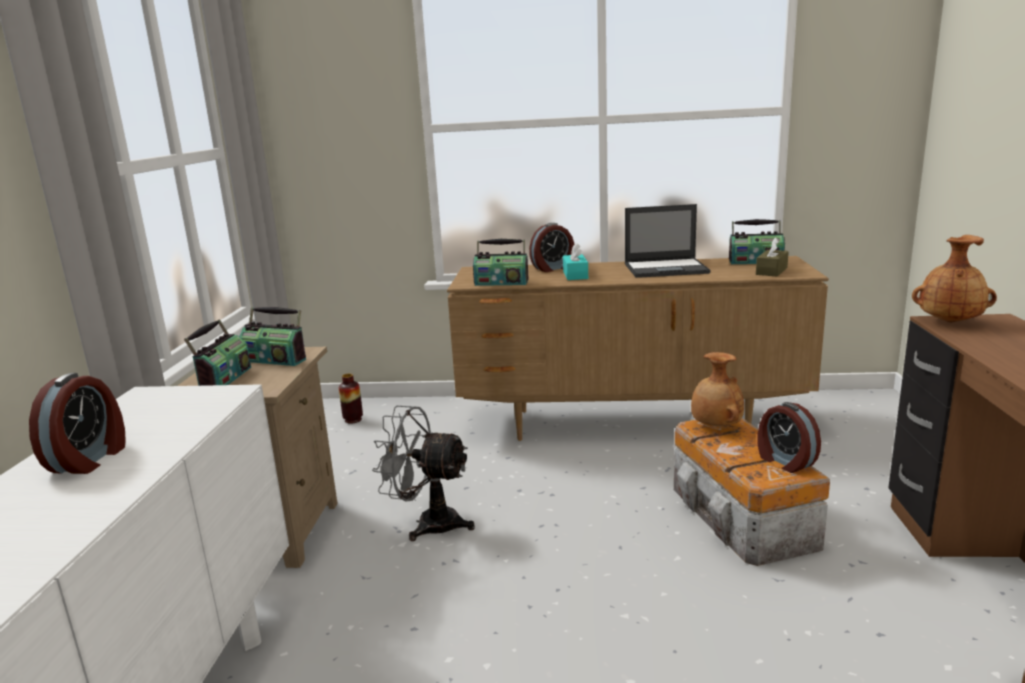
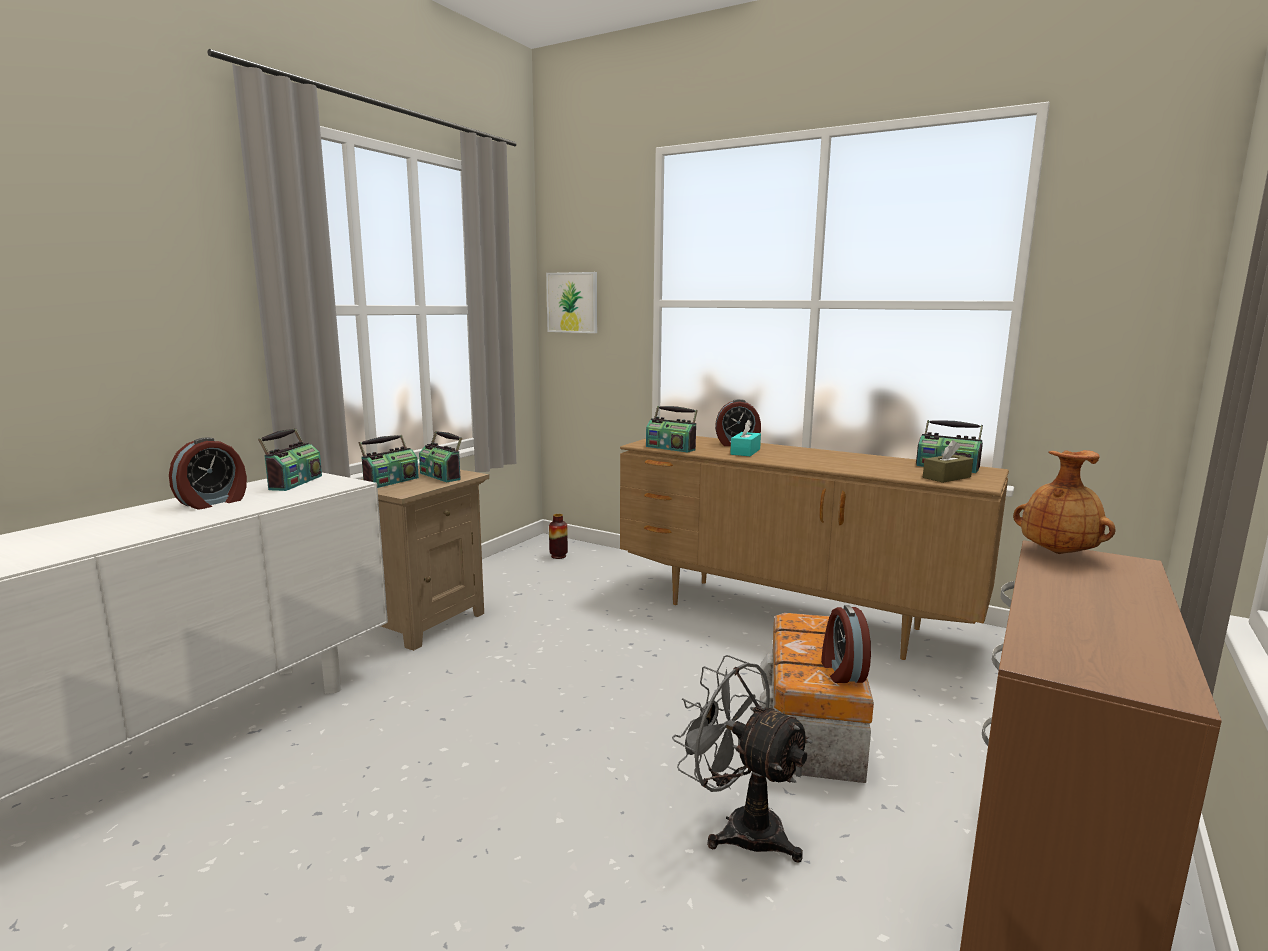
camera: 25 degrees right, 5 degrees down
grey fan [372,406,475,541] -> grey fan moved to [672,655,813,863]
laptop [625,204,711,278] -> none
brown vase [691,352,744,427] -> none
none -> radio [258,428,322,491]
none -> picture [546,272,597,333]

